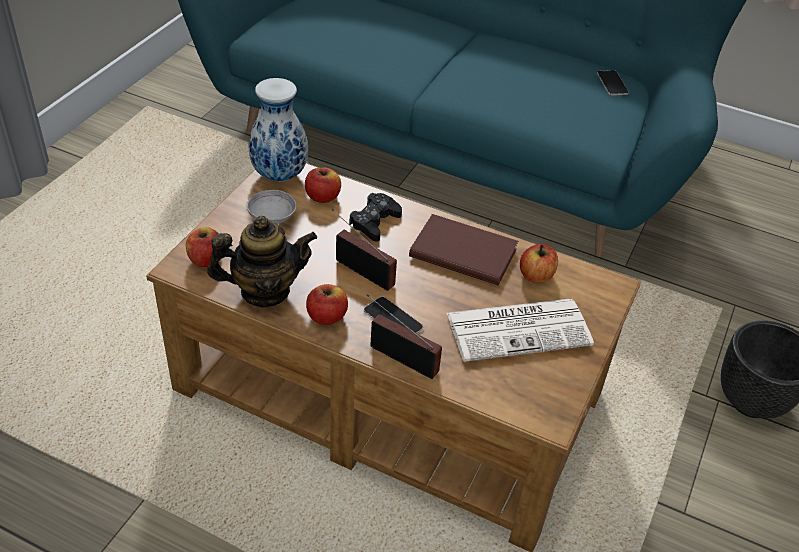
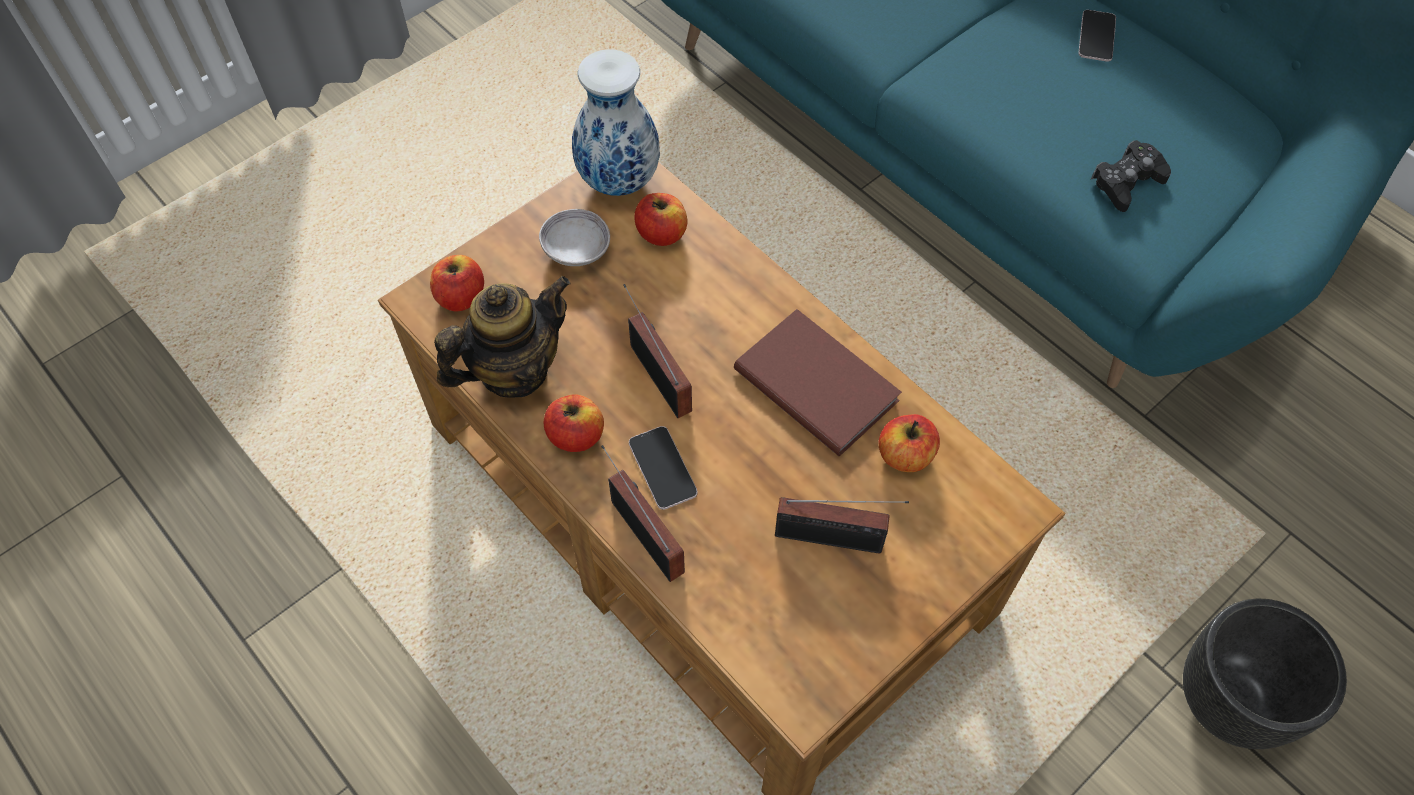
camera: 25 degrees right, 15 degrees up
teapot [207,216,317,308] -> teapot turned 45 degrees counterclockwise [434,276,571,398]
black game controller [349,193,402,242] -> black game controller moved to [1091,140,1171,212]
newspaper [447,299,594,362] -> radio [775,497,909,553]
phone [597,70,629,95] -> phone moved to [1078,10,1116,62]

